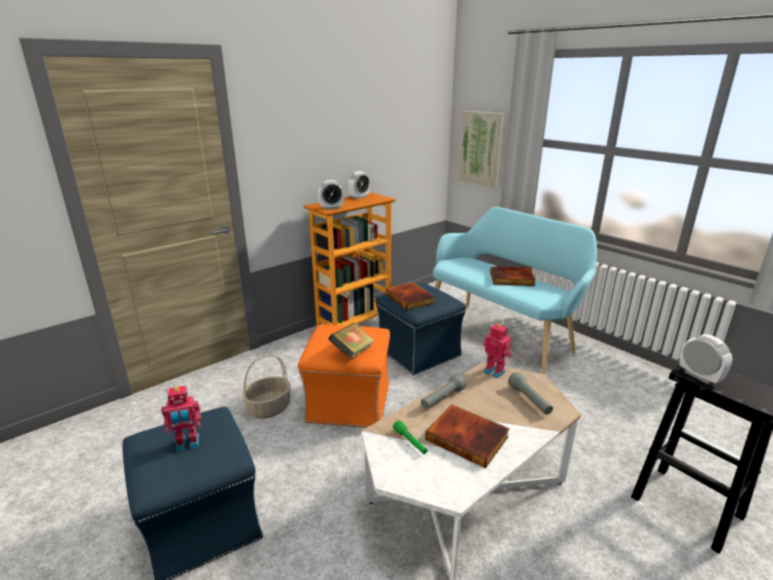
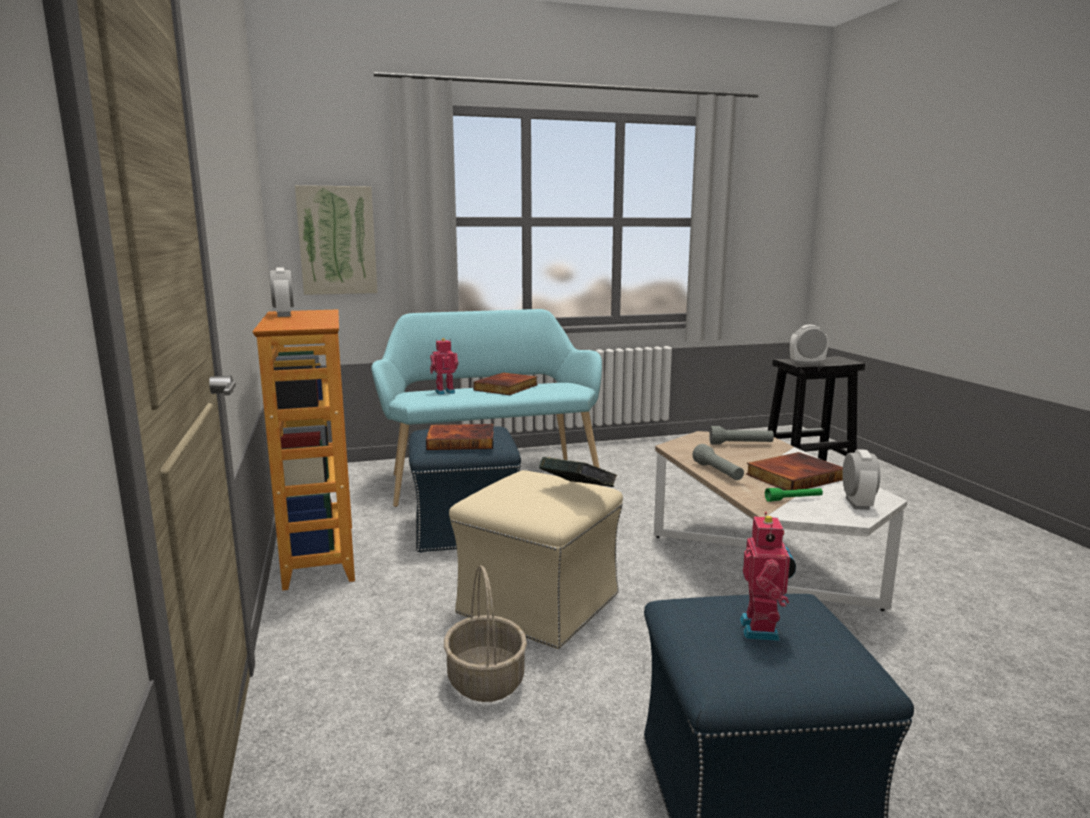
camera: 65 degrees left, 10 degrees down
orange ottoman [298,325,390,428] -> beige ottoman [449,470,623,649]
alarm clock [318,180,344,210] -> alarm clock moved to [842,449,880,510]
toy robot [483,323,512,378] -> toy robot moved to [430,338,459,395]

